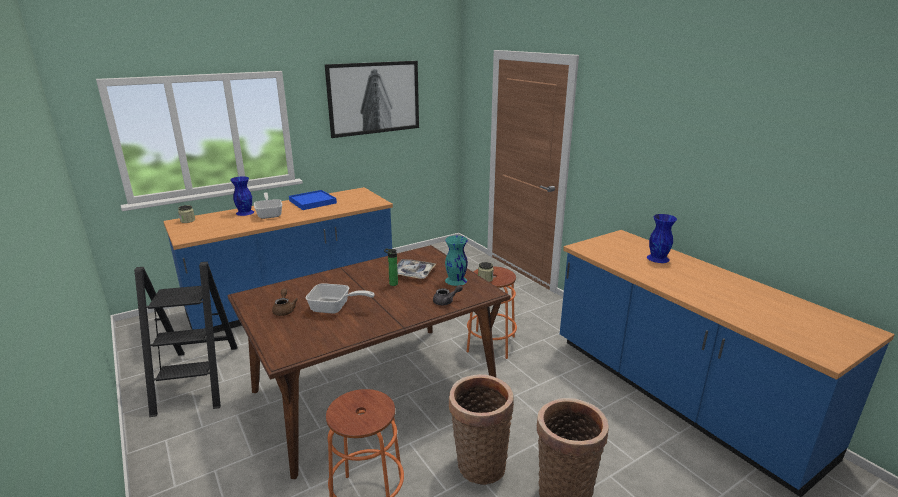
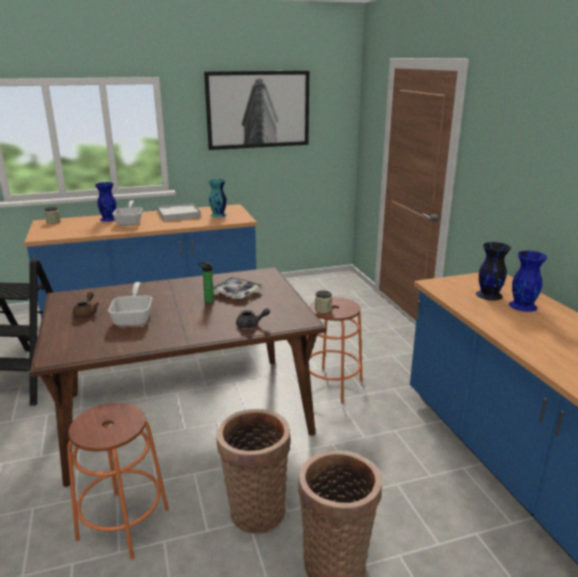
camera: 15 degrees right, 0 degrees up
blue tray [289,190,337,210] -> white tray [157,203,201,221]
frying pan [305,283,375,313] -> frying pan turned 120 degrees counterclockwise [108,282,152,326]
turquoise vase [445,235,468,286] -> turquoise vase moved to [208,179,227,218]
none -> black vase [476,242,511,301]

